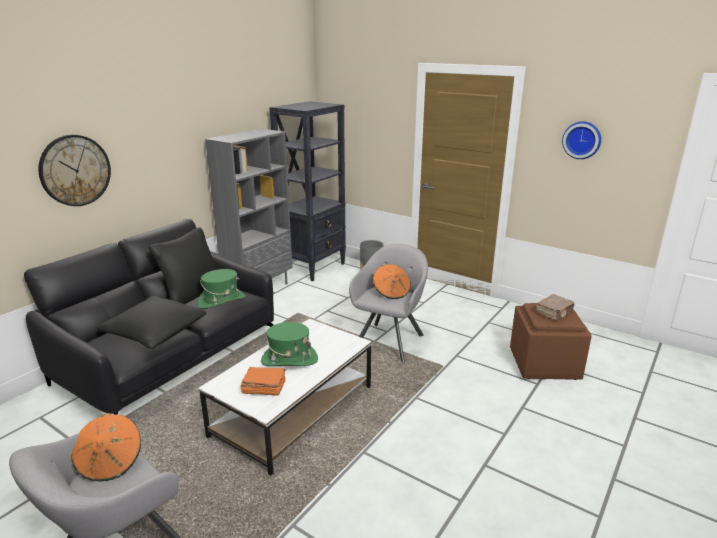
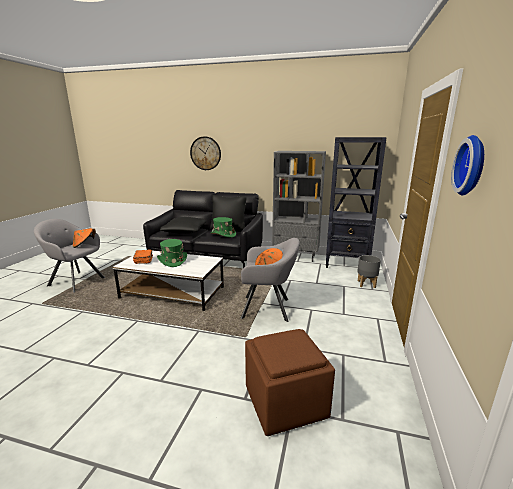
camera: 70 degrees right, 5 degrees down
brown book [537,294,574,320] -> none

